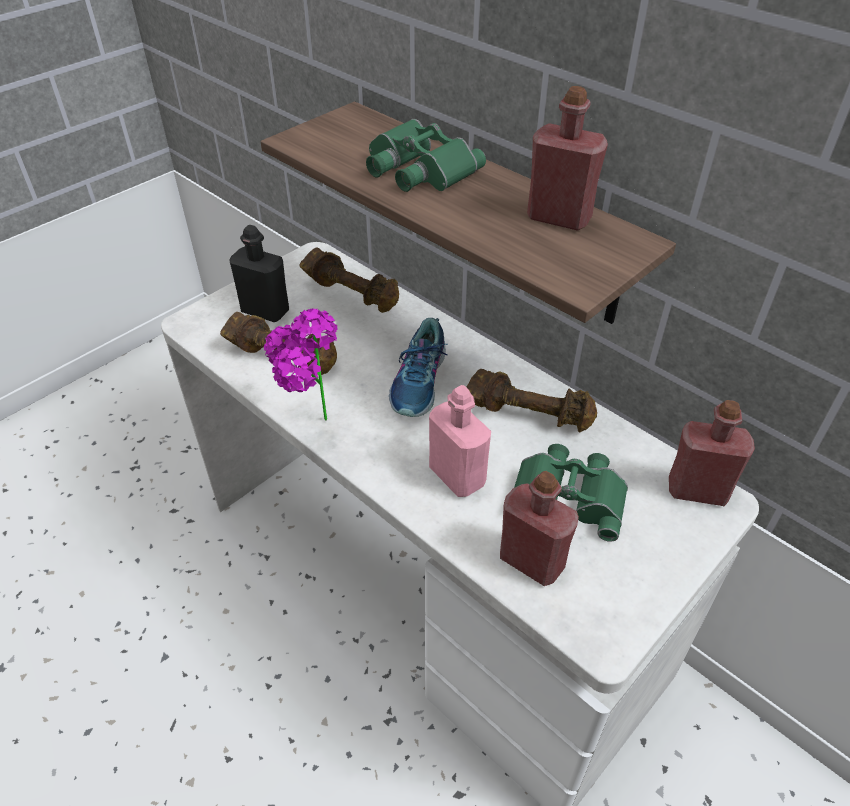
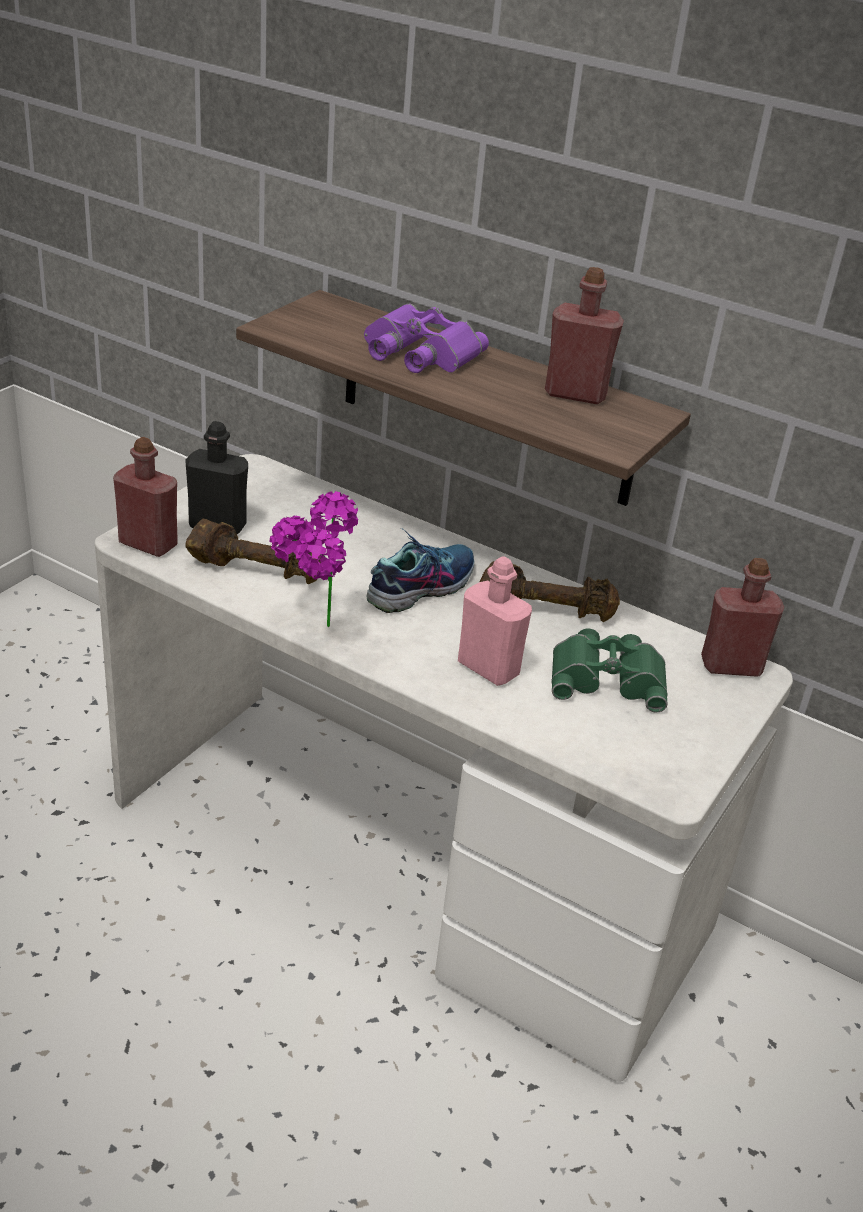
camera: 15 degrees left, 10 degrees down
brown dumbbell [299,247,399,313] -> none
green binoculars [366,119,486,192] -> purple binoculars [364,303,489,373]
shoe [389,318,448,417] -> shoe turned 135 degrees counterclockwise [367,528,474,613]
red bottle [500,471,579,586] -> red bottle moved to [113,437,178,557]

